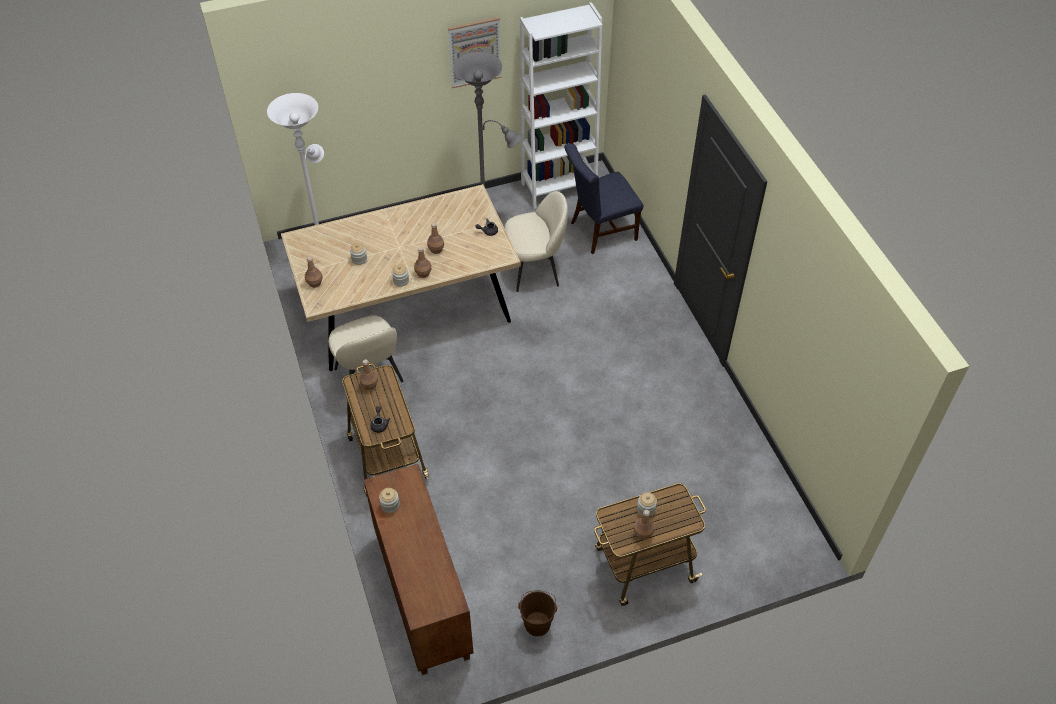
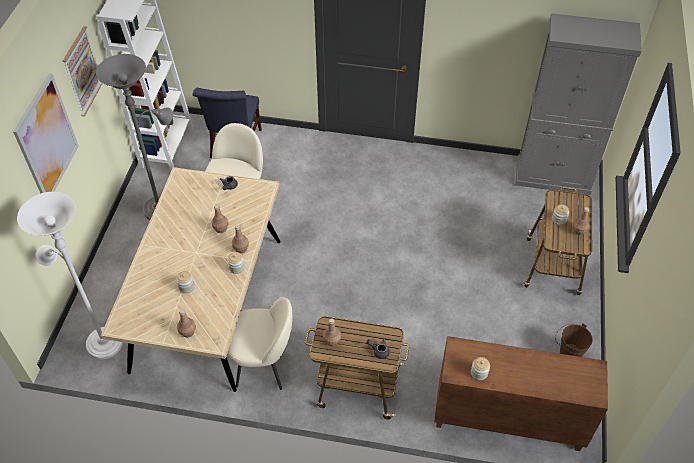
camera: 60 degrees left, 0 degrees up
none -> picture [13,73,79,194]
none -> grey cabinet [515,13,642,195]

